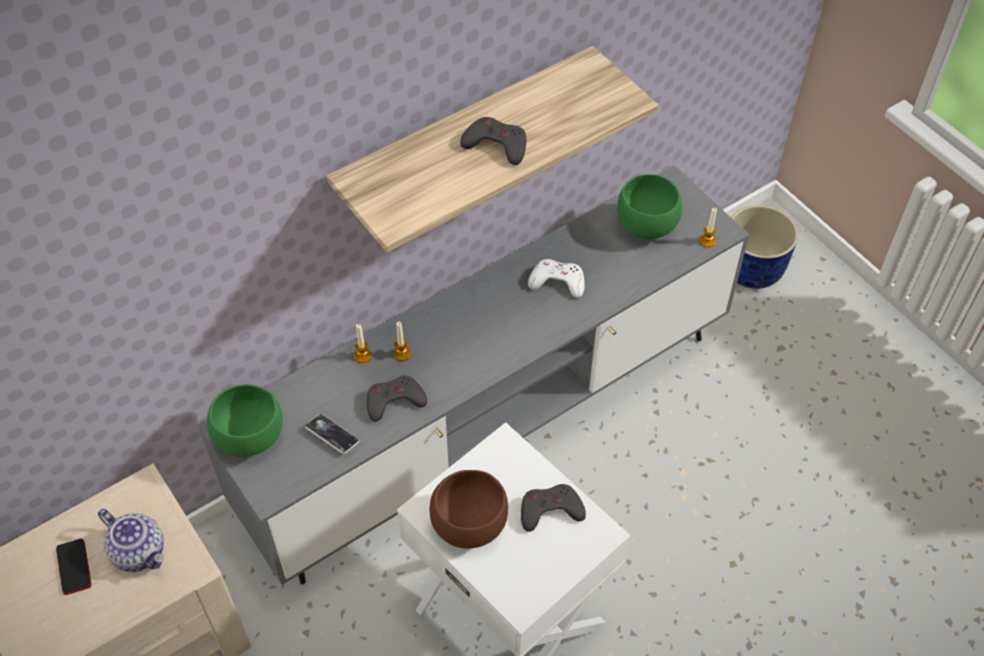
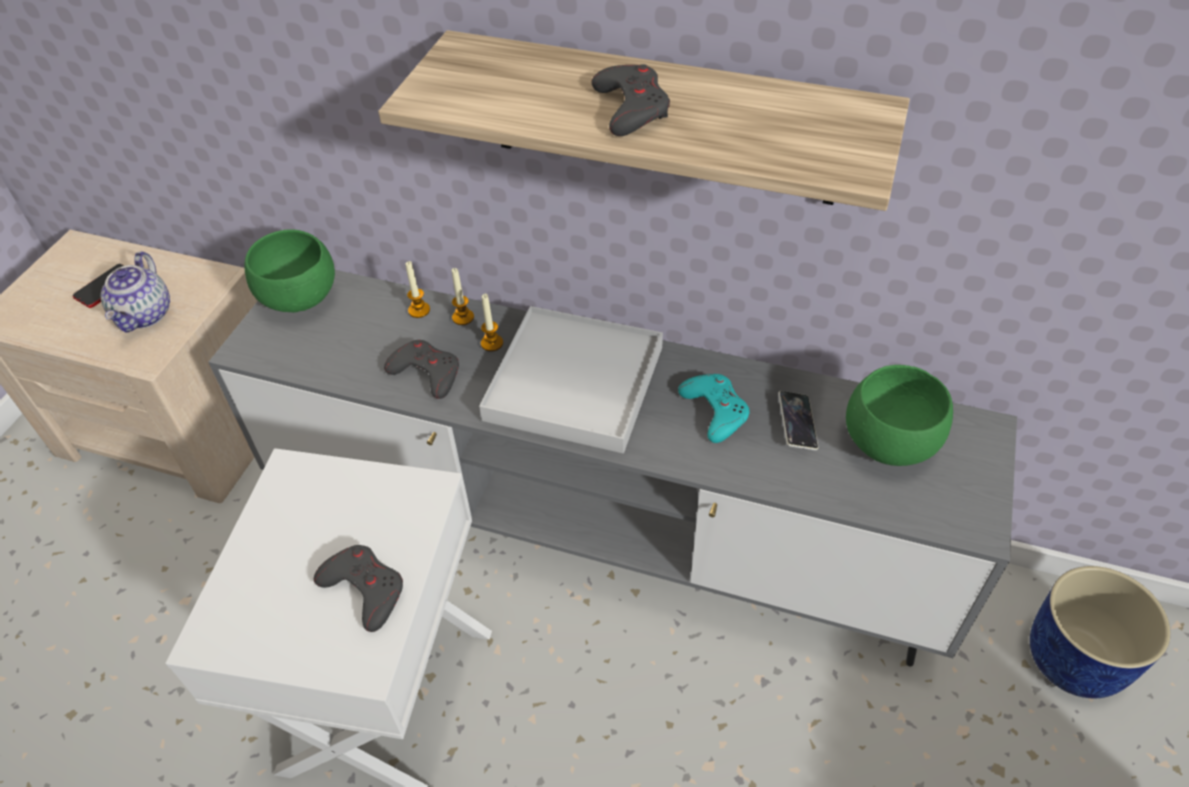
camera: 55 degrees right, 5 degrees down
phone [305,414,359,454] -> phone moved to [778,391,818,450]
brown bowl [430,470,508,549] -> none
white game controller [528,259,585,298] -> turquoise game controller [678,374,750,443]
candle [699,208,717,247] -> candle moved to [405,261,430,318]
none -> white tray [479,306,663,454]

